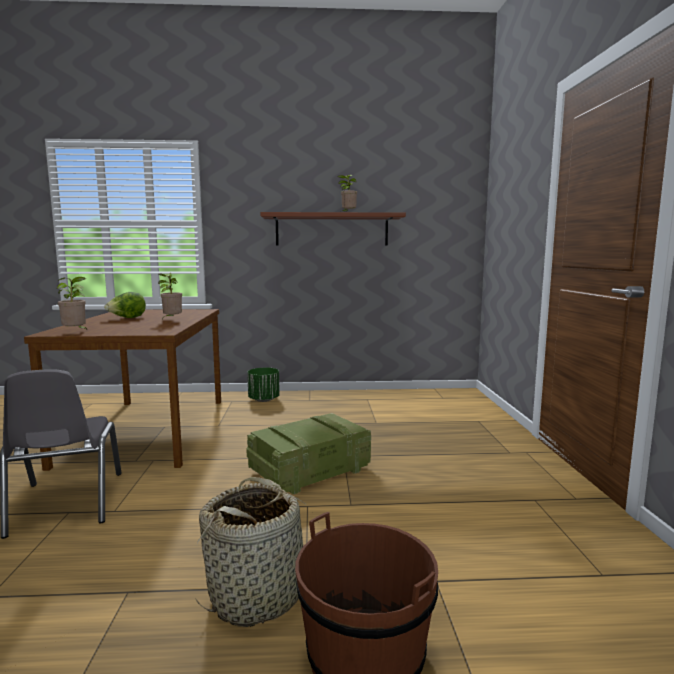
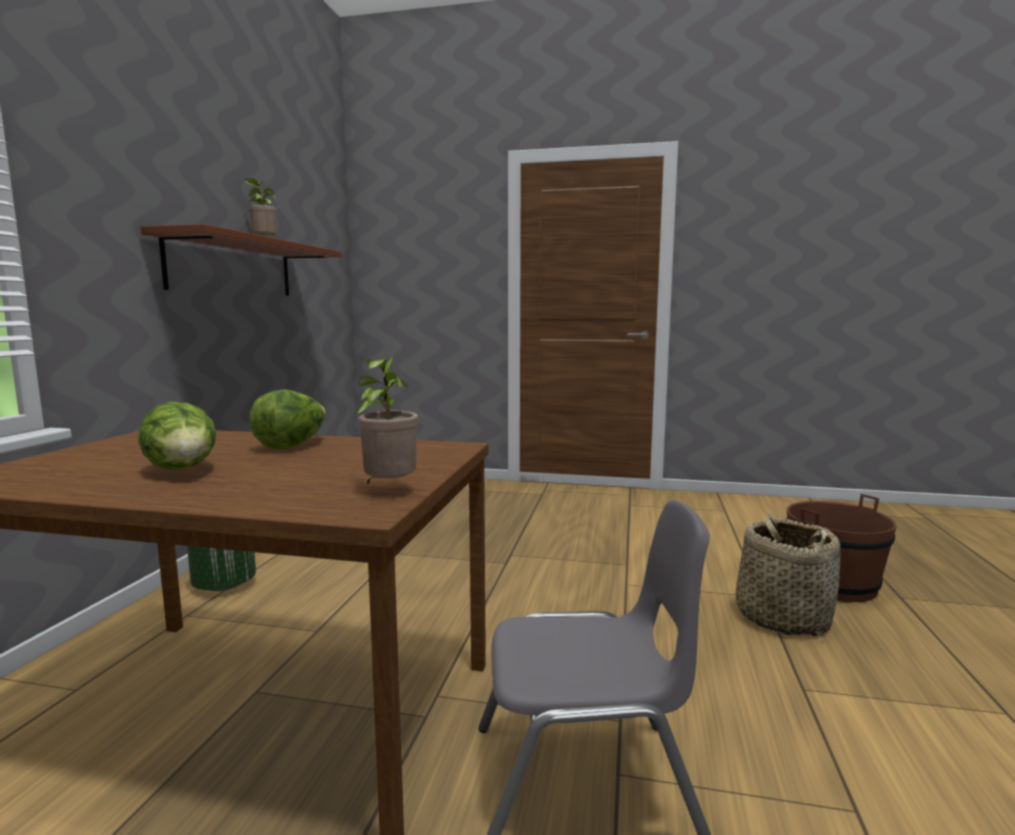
camera: 75 degrees left, 0 degrees up
potted plant [158,273,182,319] -> lettuce [249,389,326,449]
crate [247,413,371,494] -> none

